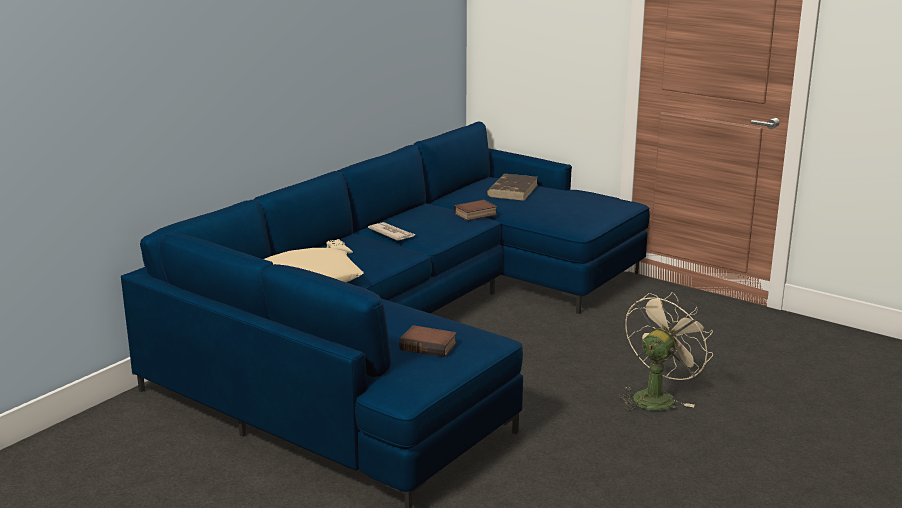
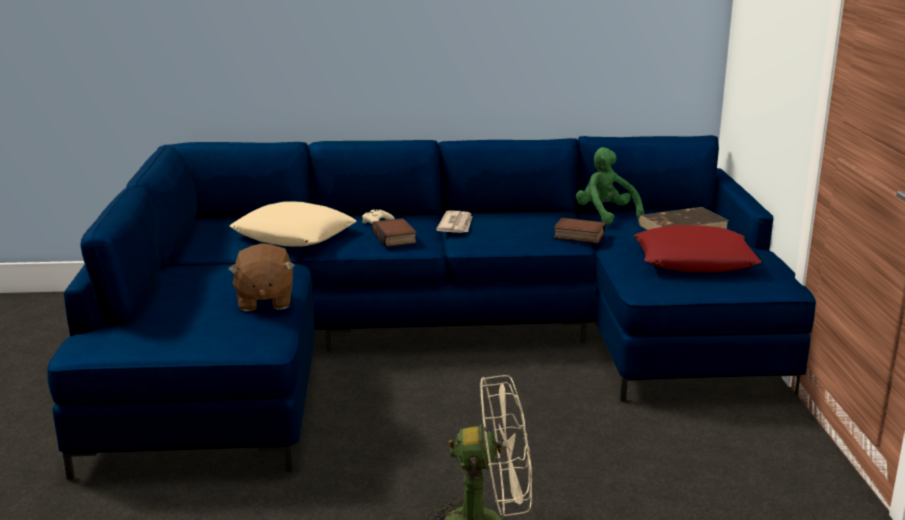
camera: 50 degrees right, 0 degrees up
book [399,325,457,358] -> book moved to [372,218,417,247]
none -> brown plush toy [228,243,295,311]
none -> green plush toy [576,147,644,225]
none -> red pillow [634,225,761,273]

